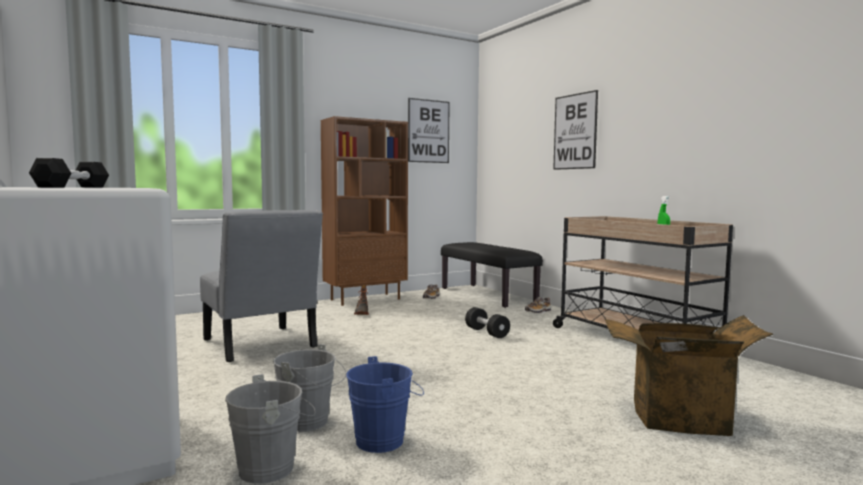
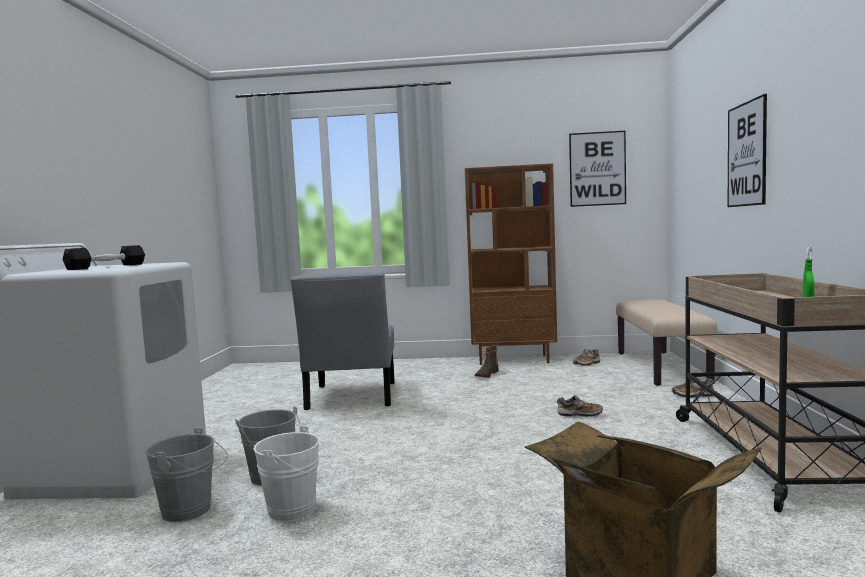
camera: 35 degrees right, 0 degrees up
blue bucket [346,356,424,453] -> white bucket [253,426,332,522]
black bench [441,242,543,308] -> beige bench [616,300,718,386]
black dumbbell [465,307,510,338] -> shoe [556,395,603,417]

